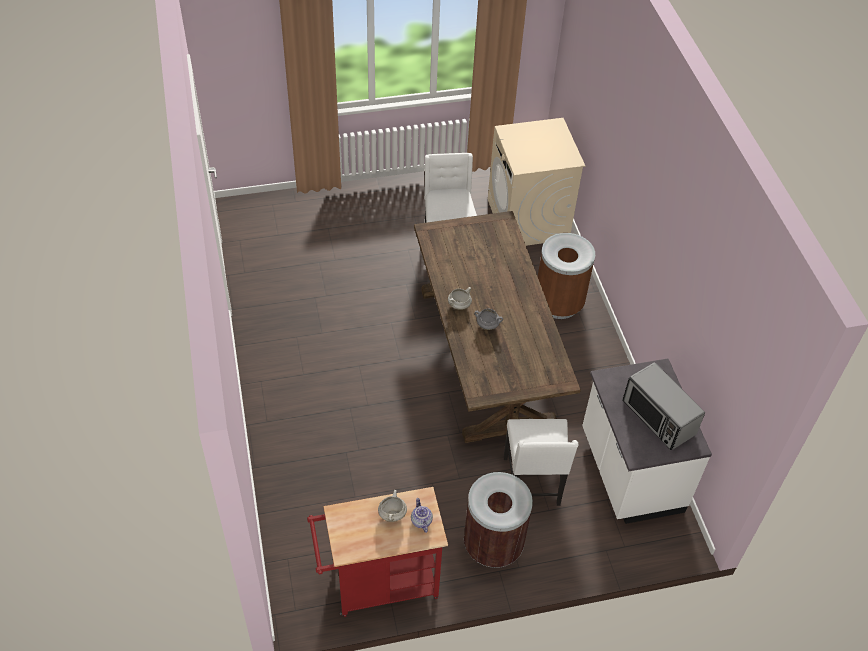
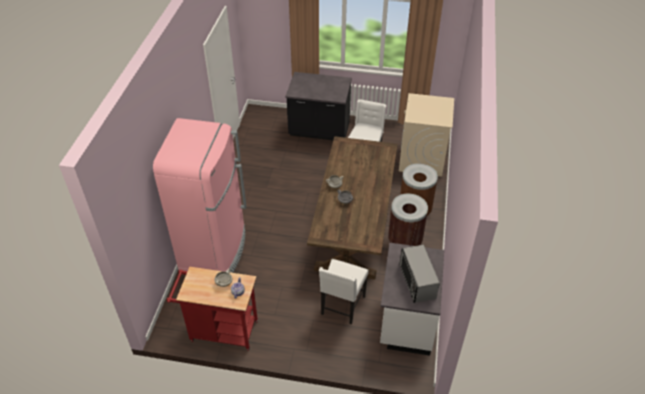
camera: 25 degrees right, 5 degrees down
brown trash can [464,472,533,568] -> brown trash can moved to [388,194,428,246]
none -> pink fridge [153,118,246,275]
none -> black counter [285,72,352,140]

